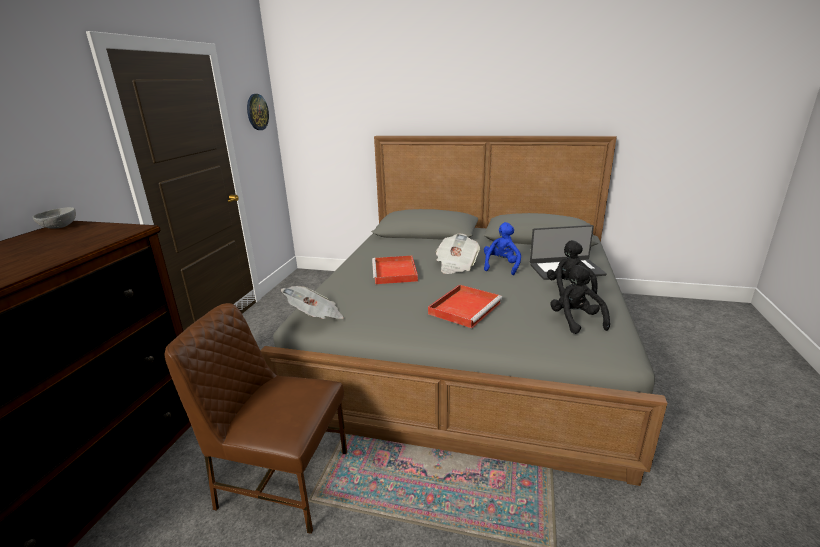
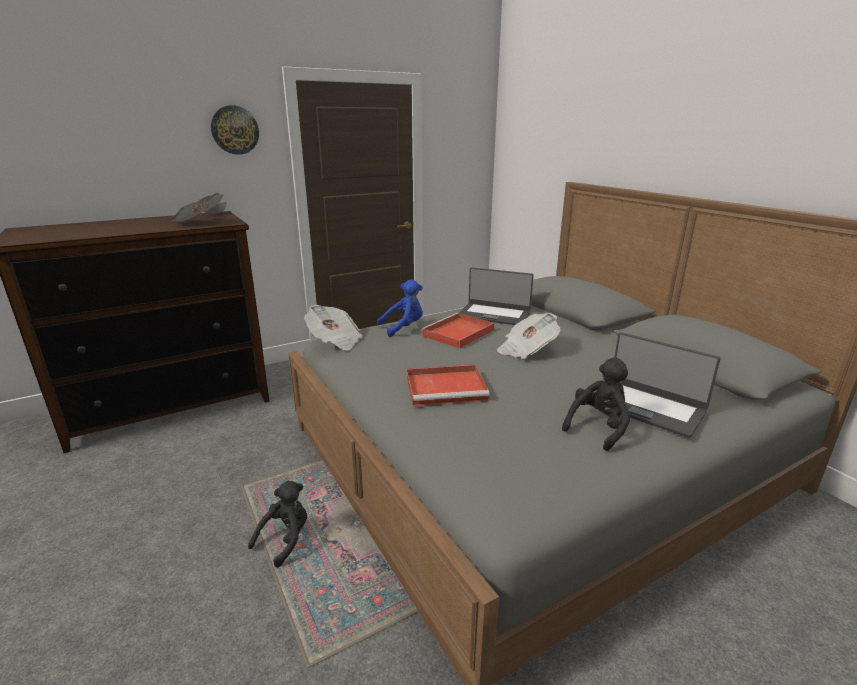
camera: 45 degrees right, 0 degrees up
brown chair [165,303,347,534] -> none
wall clock [247,94,269,130] -> wall clock moved to [211,105,259,155]
blue plush toy [484,222,521,275] -> blue plush toy moved to [377,279,423,337]
black plush toy [550,265,610,334] -> black plush toy moved to [248,481,307,568]
none -> newspaper [171,193,224,222]
none -> laptop [459,267,534,325]

